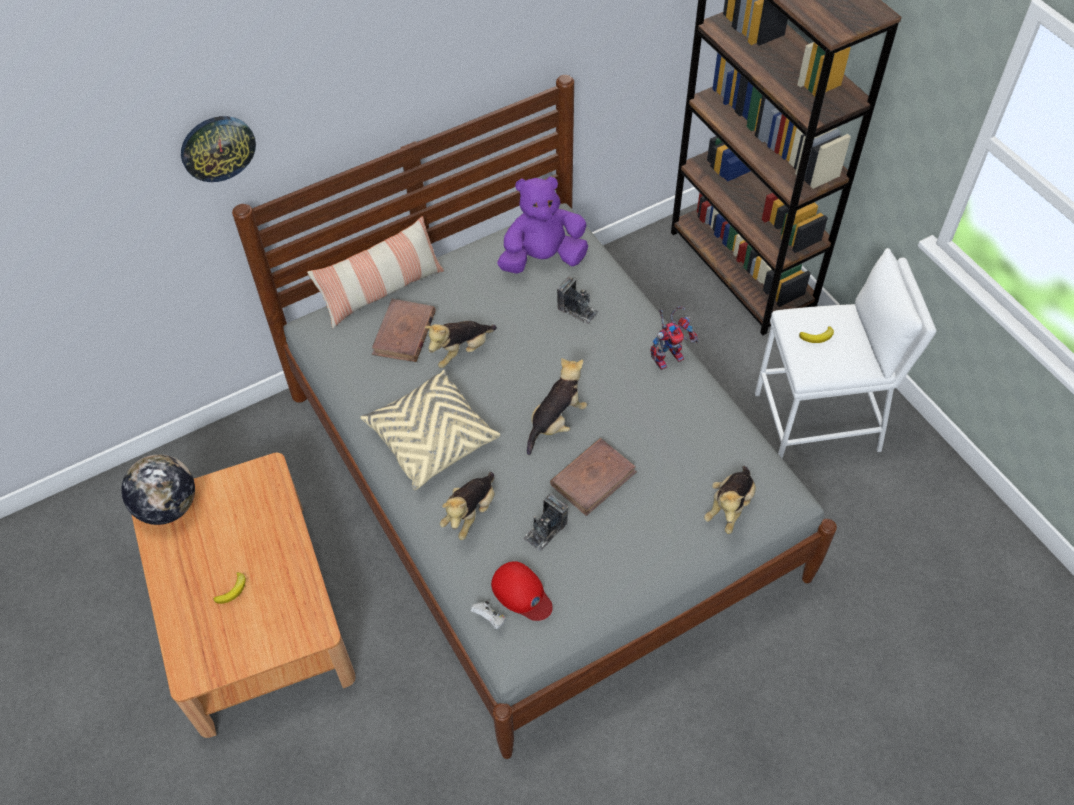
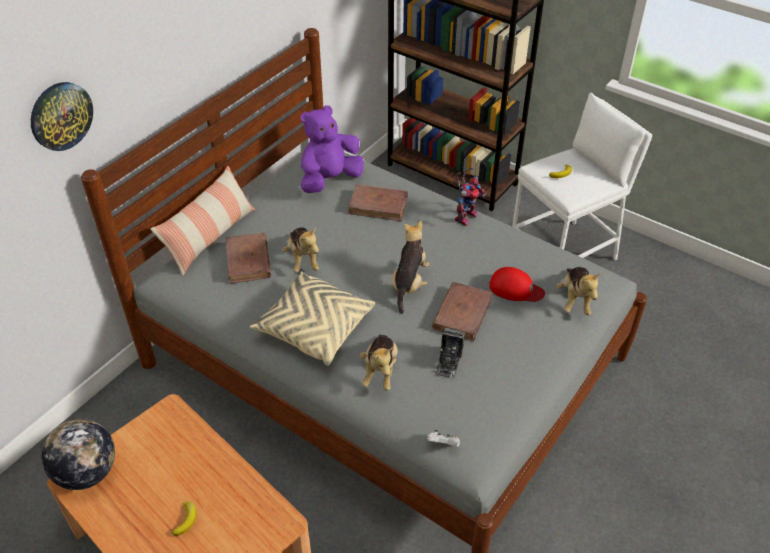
camera: 25 degrees left, 10 degrees down
plush toy [425,321,497,368] -> plush toy turned 45 degrees counterclockwise [282,227,319,272]
red cap [491,561,553,621] -> red cap moved to [489,267,545,302]
camera [557,277,599,325] -> brown book [348,184,408,221]

